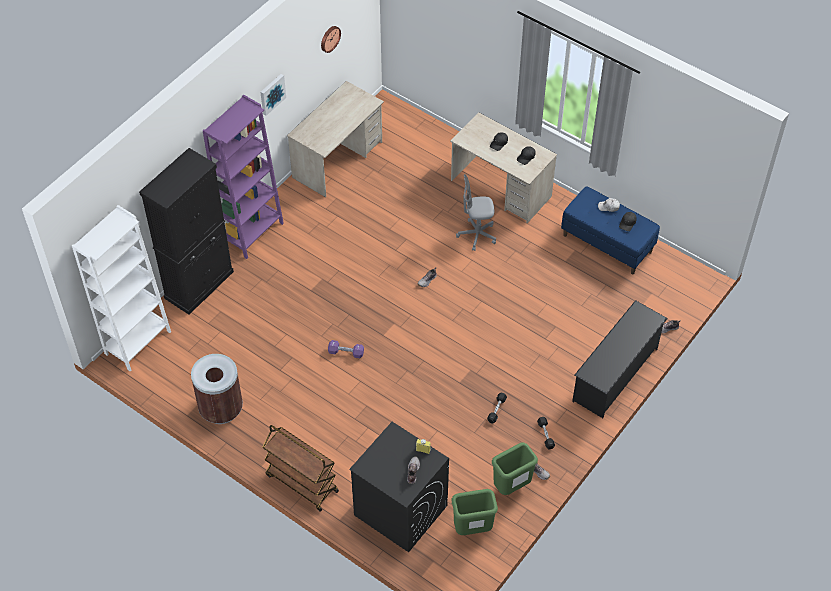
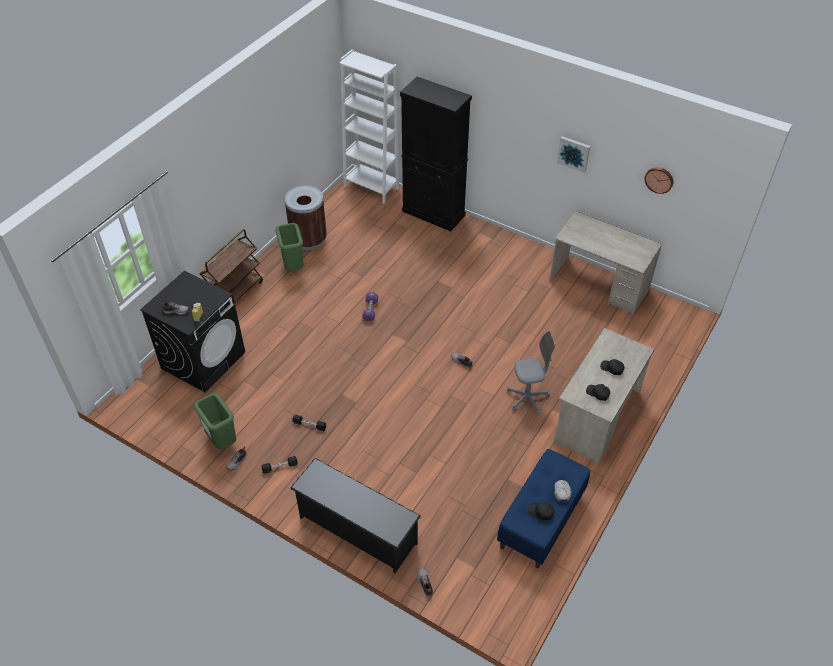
camera: 85 degrees right, 5 degrees down
purple bookcase [203,94,284,259] -> none
green trash can [452,489,498,535] -> green trash can moved to [275,223,303,271]
grey office chair [456,174,496,251] -> grey office chair turned 90 degrees clockwise [507,331,555,415]

